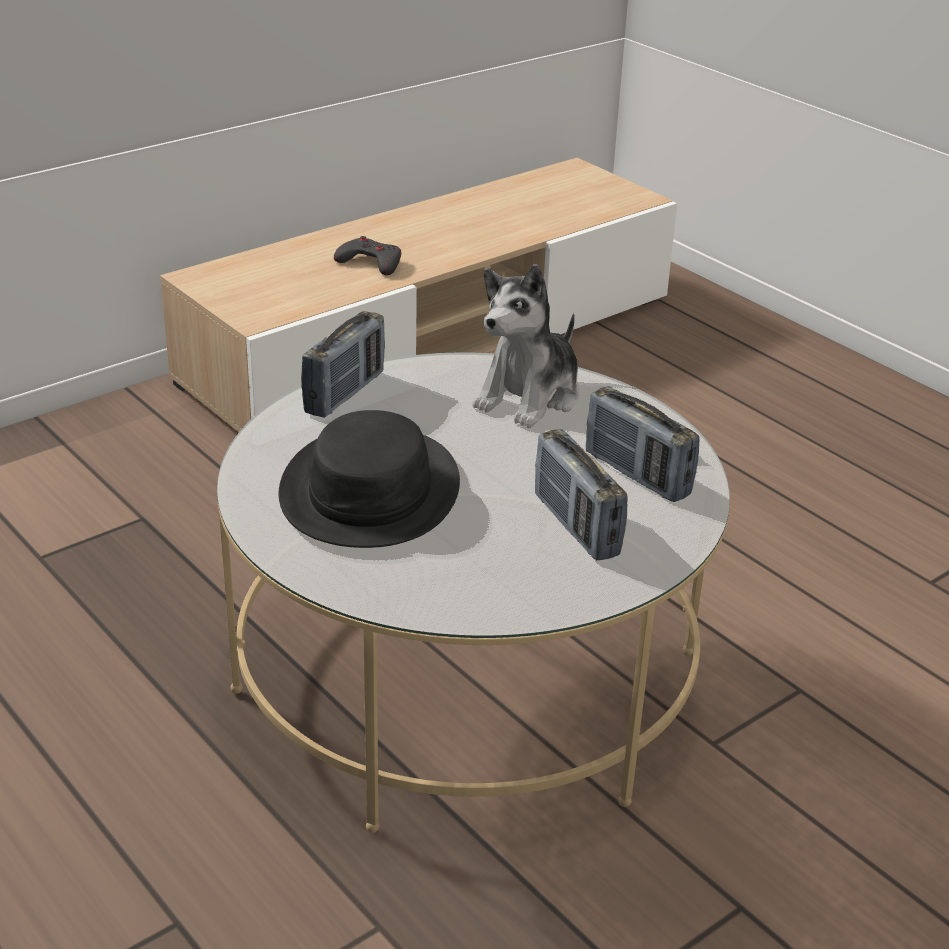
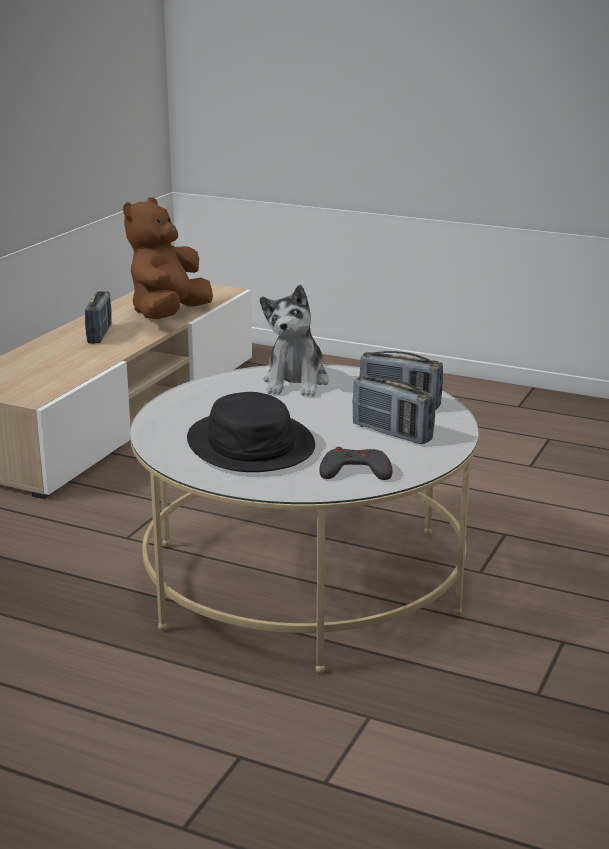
camera: 25 degrees left, 10 degrees down
radio [301,311,385,418] -> radio moved to [85,291,112,343]
grey game controller [334,236,401,275] -> grey game controller moved to [319,447,392,480]
none -> brown plush toy [123,197,213,319]

